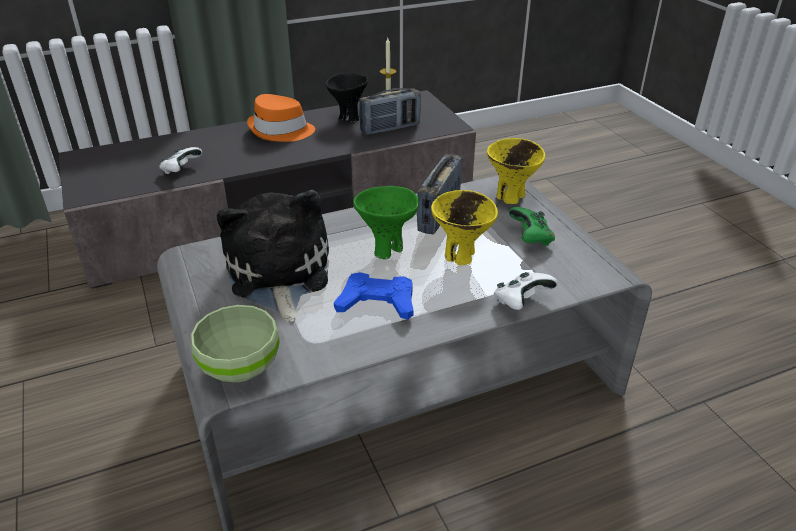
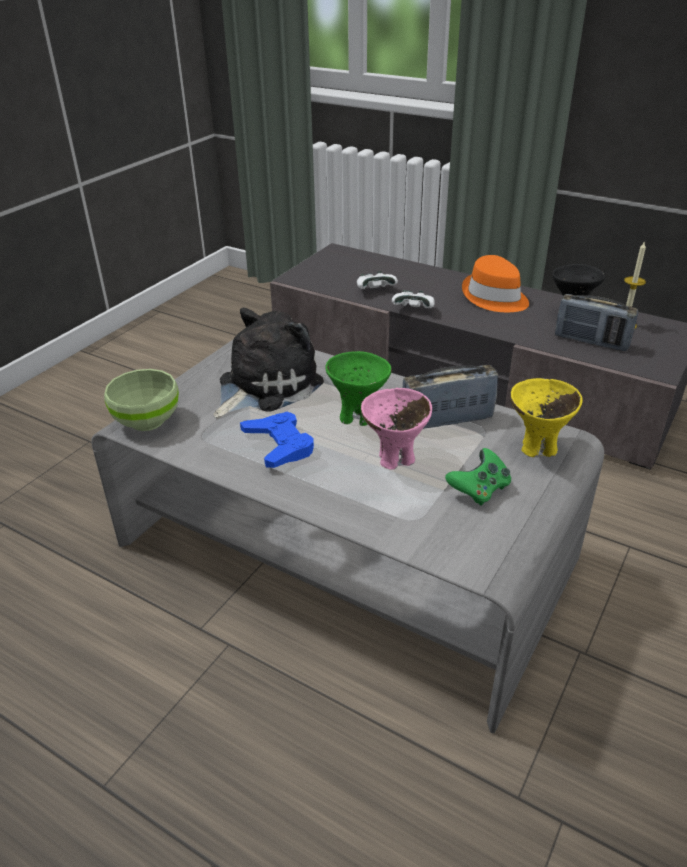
camera: 55 degrees right, 0 degrees up
yellow bowl [431,190,498,265] -> pink bowl [361,388,432,470]
white game controller [494,272,558,310] -> white game controller moved to [392,290,435,308]

